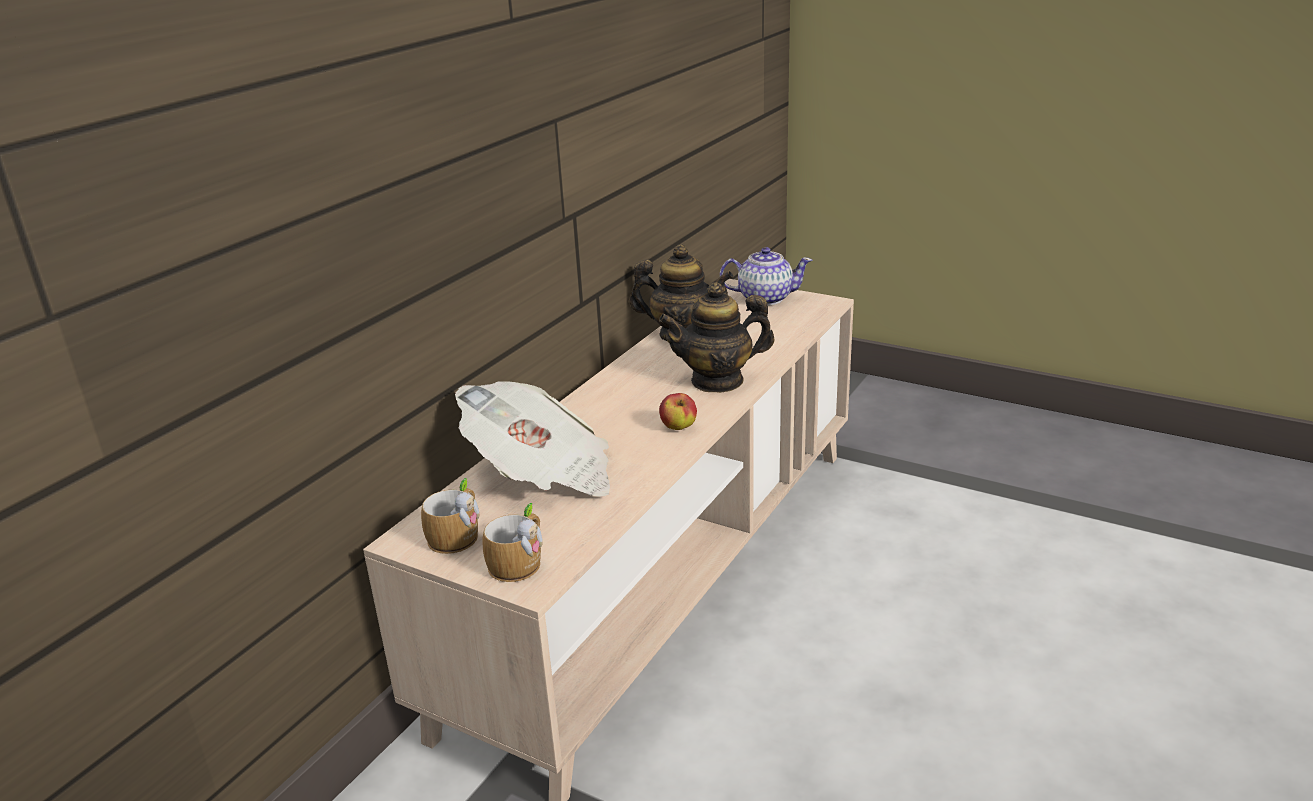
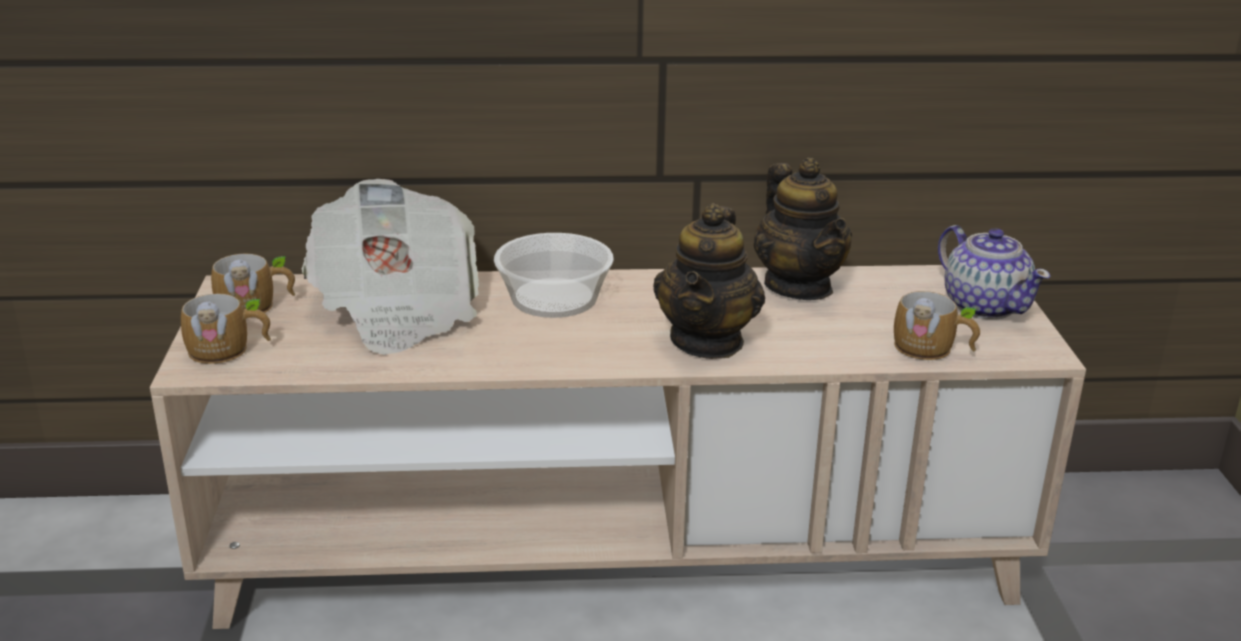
camera: 55 degrees right, 0 degrees up
teapot [659,282,774,393] -> teapot turned 120 degrees counterclockwise [653,203,765,359]
apple [659,393,697,430] -> none
none -> bowl [494,233,614,318]
none -> mug [894,291,980,360]

